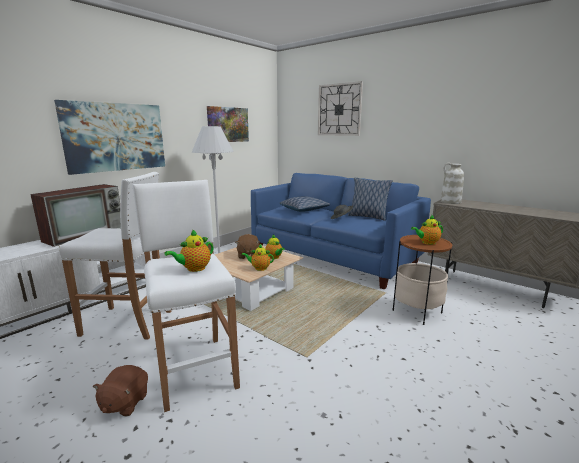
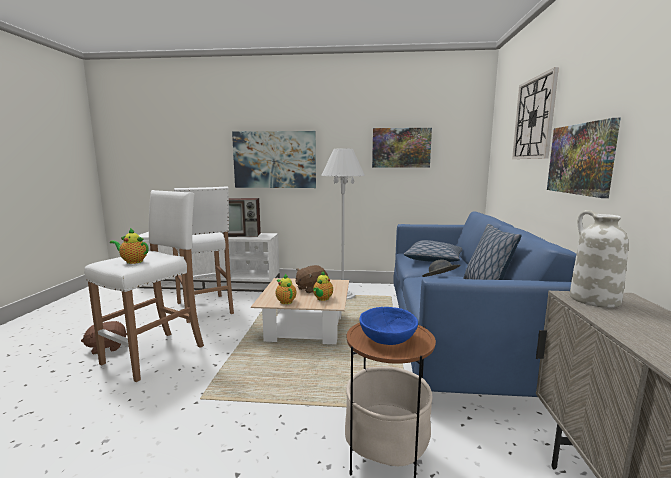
camera: 55 degrees right, 5 degrees down
teapot [411,215,443,245] -> blue bowl [359,307,418,345]
none -> picture [547,118,621,198]

